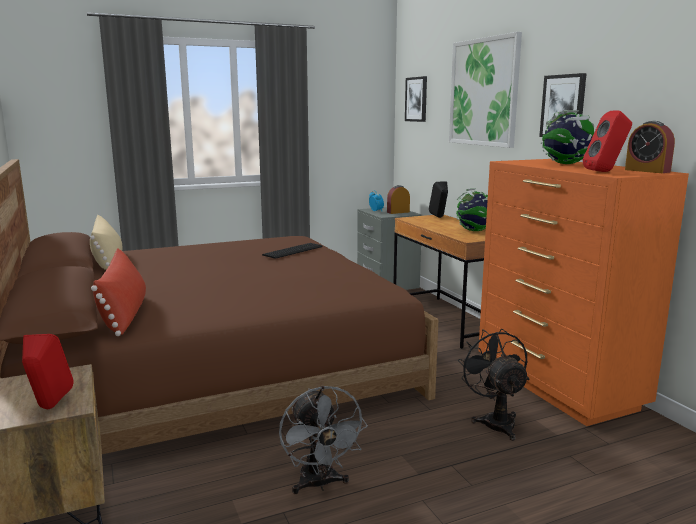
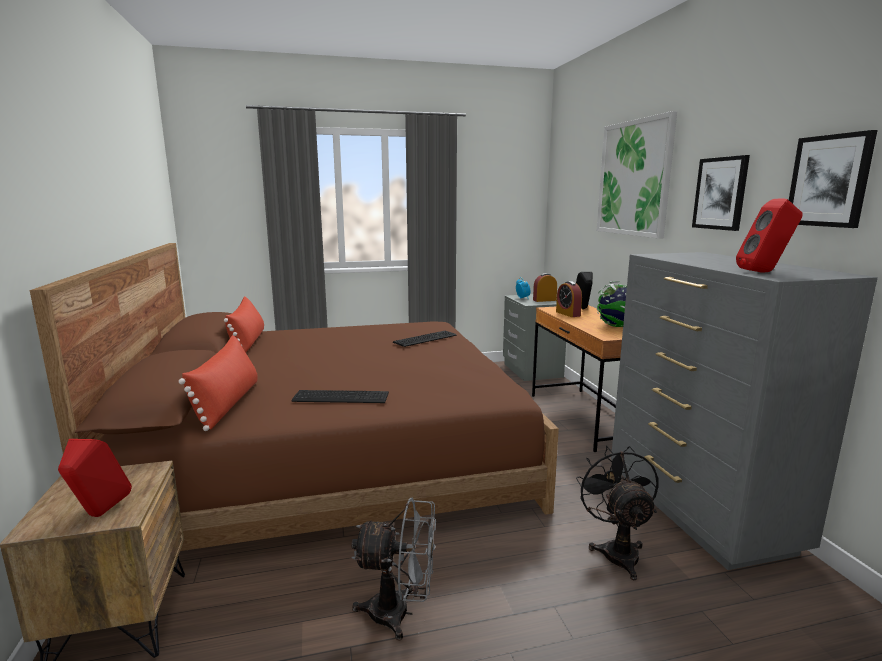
camera: 10 degrees right, 0 degrees up
beige pillow [90,215,122,270] -> red pillow [224,296,264,353]
grey fan [279,385,368,494] -> grey fan turned 75 degrees counterclockwise [351,498,436,641]
picture [405,76,427,122] -> picture moved to [789,130,878,228]
orange dresser [478,159,689,426] -> grey dresser [611,252,878,570]
globe [541,110,594,164] -> none
alarm clock [625,121,675,173] -> alarm clock moved to [556,281,582,317]
none -> keyboard [292,390,389,403]

